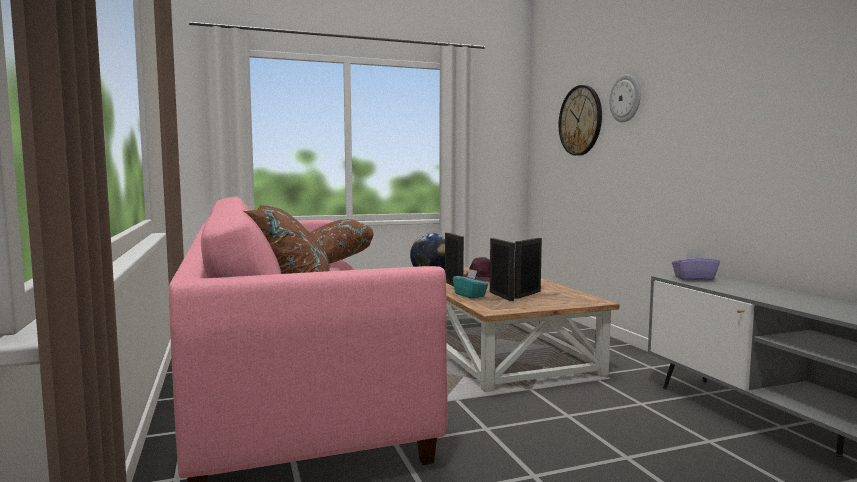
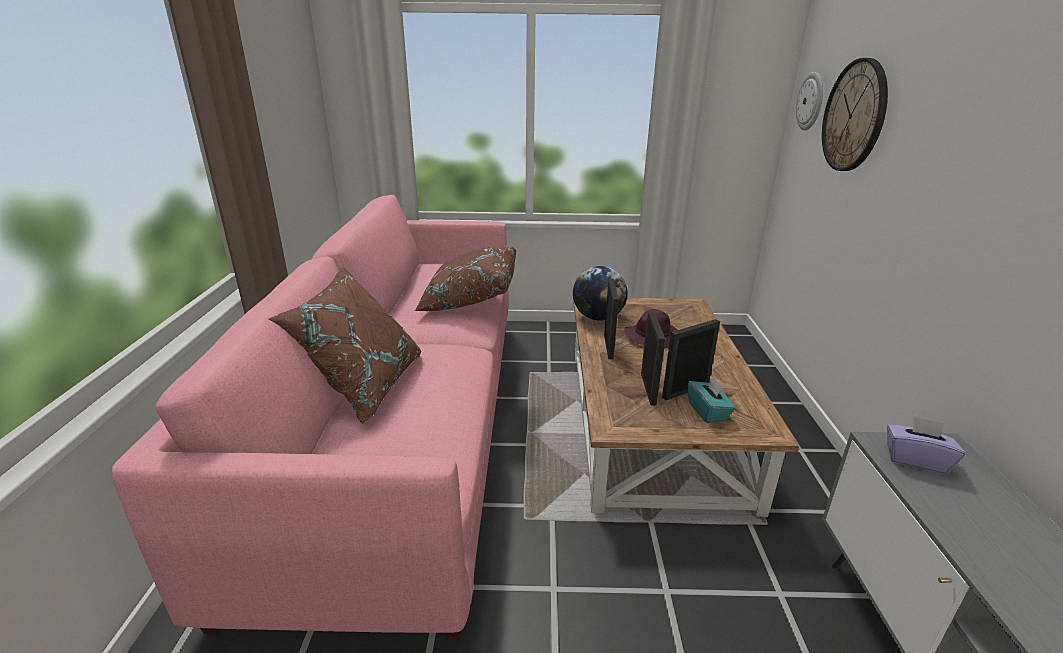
camera: 20 degrees right, 20 degrees up
turquoise tissue box [453,269,488,299] -> turquoise tissue box moved to [688,377,735,423]
wall clock [609,74,641,122] -> wall clock moved to [796,72,823,130]

